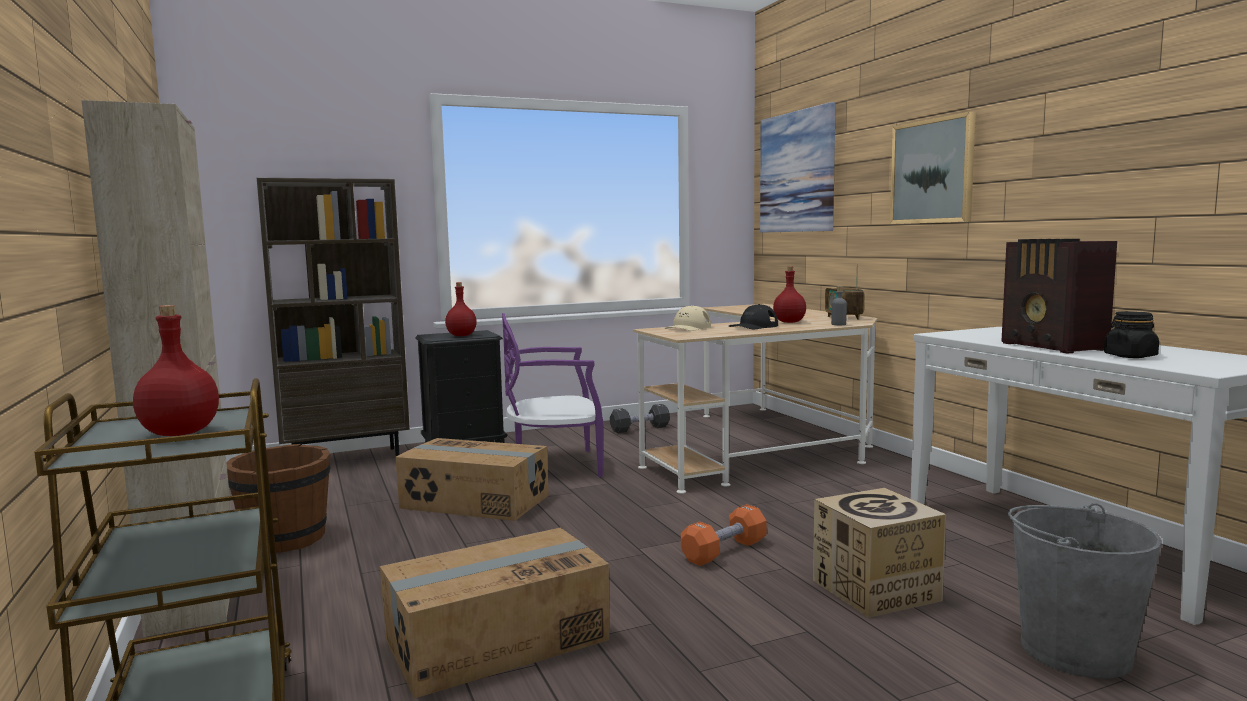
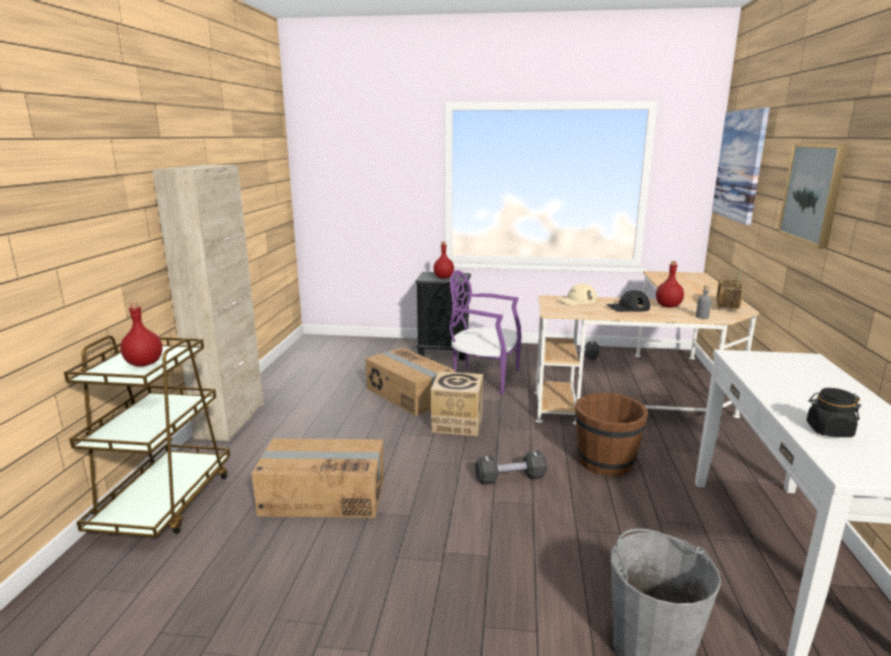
camera: 30 degrees right, 10 degrees up
brown bucket [226,444,331,553] -> brown bucket moved to [575,393,649,476]
brown bookcase [257,178,410,456] -> none
orange dumbbell [681,504,767,566] -> black dumbbell [475,450,547,485]
cardboard box [813,488,946,618] -> cardboard box moved to [431,371,483,436]
radio [1001,239,1117,354] -> none

